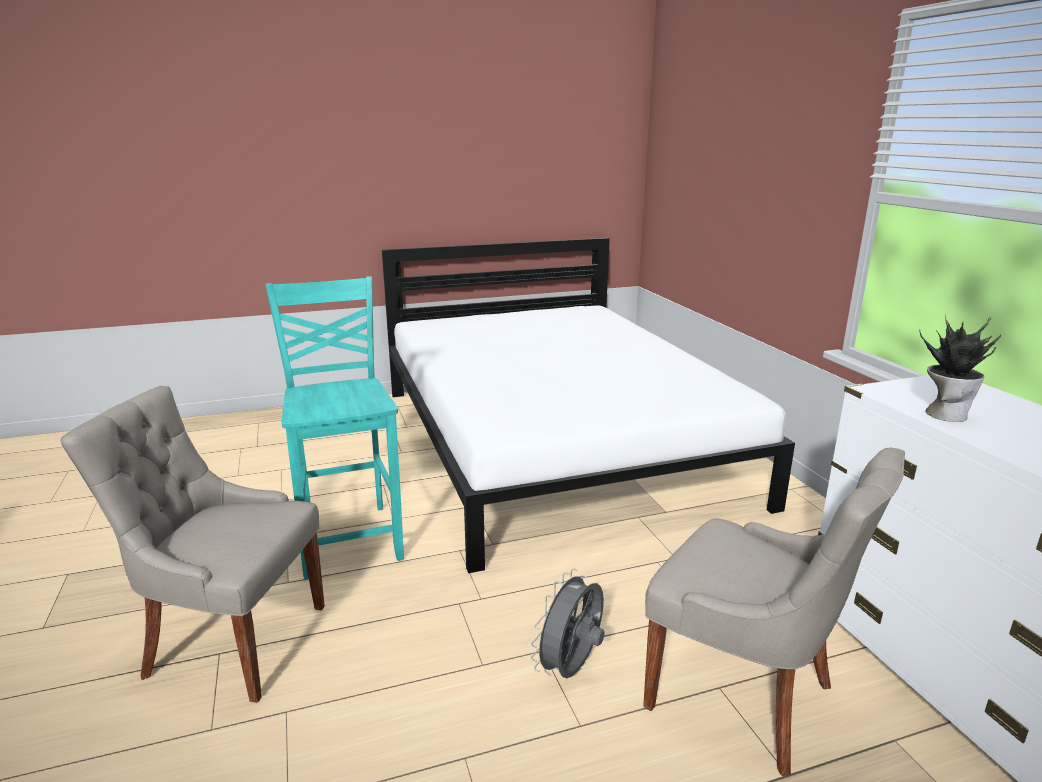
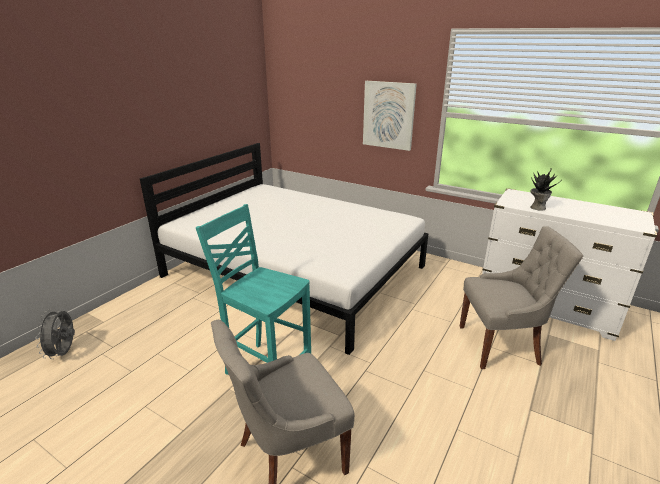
camera: 40 degrees left, 5 degrees up
grey fan [531,569,605,678] -> grey fan moved to [35,309,75,359]
none -> picture [363,81,417,151]

